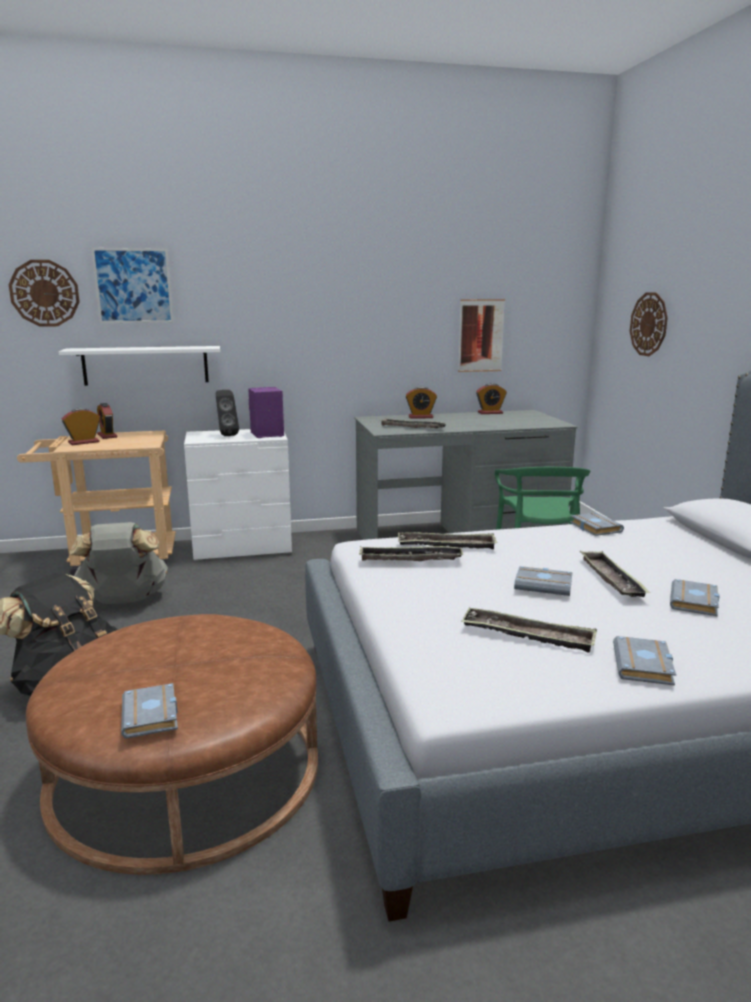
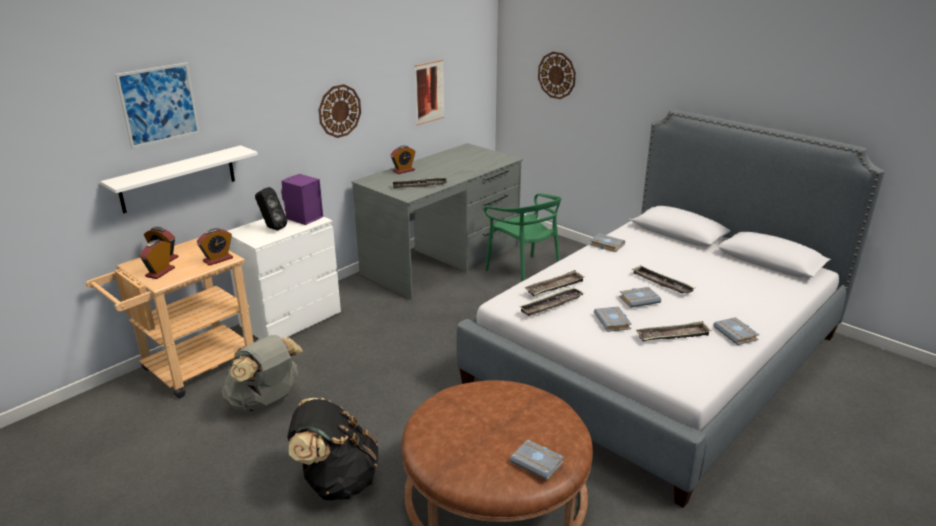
camera: 35 degrees left, 10 degrees up
wall clock [9,260,80,327] -> wall clock moved to [318,84,361,138]
alarm clock [476,383,507,414] -> alarm clock moved to [197,228,233,266]
grey book [670,579,719,616] -> grey book moved to [594,306,632,332]

